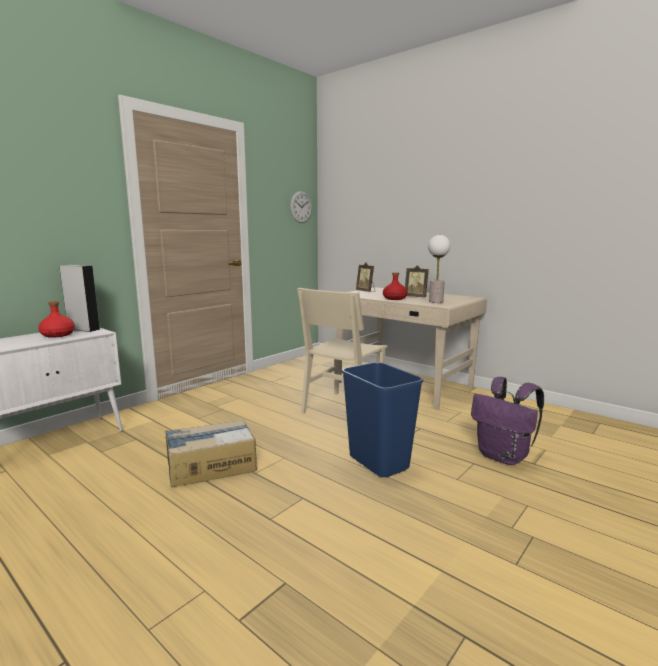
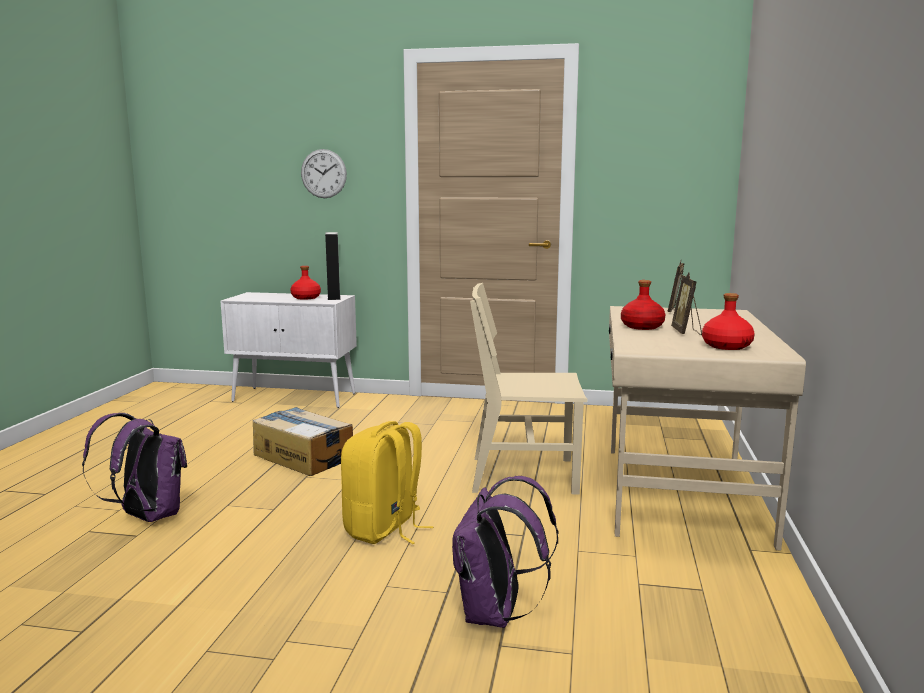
camera: 60 degrees right, 0 degrees up
wall clock [290,191,312,223] -> wall clock moved to [301,149,347,198]
blue trash can [342,362,423,477] -> yellow backpack [341,421,433,544]
table lamp [428,235,450,303] -> none
none -> purple backpack [82,413,187,522]
none -> red bottle [702,293,755,350]

